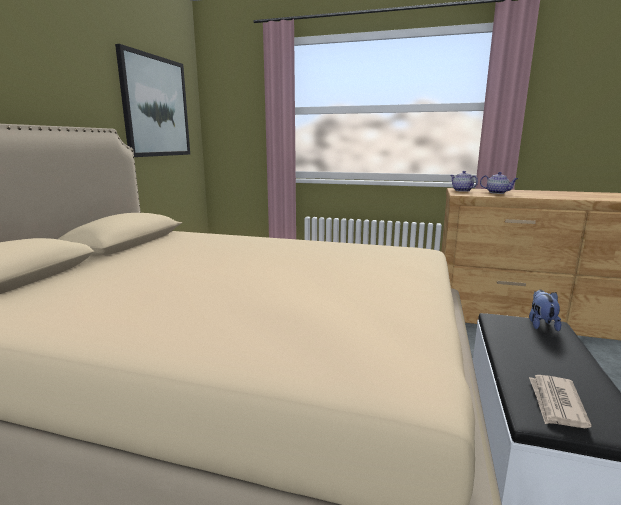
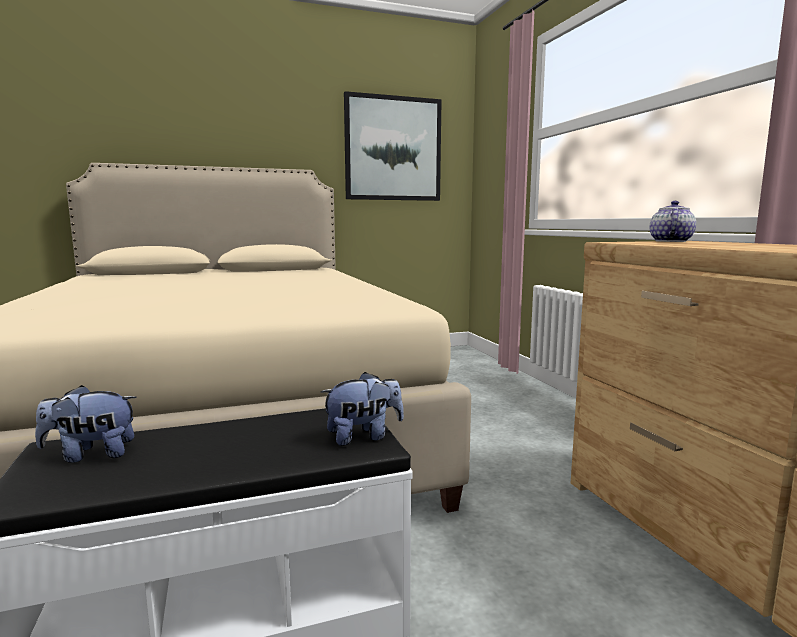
camera: 55 degrees right, 5 degrees down
teapot [480,172,518,194] -> none
newspaper [529,375,592,428] -> plush toy [35,385,137,463]

